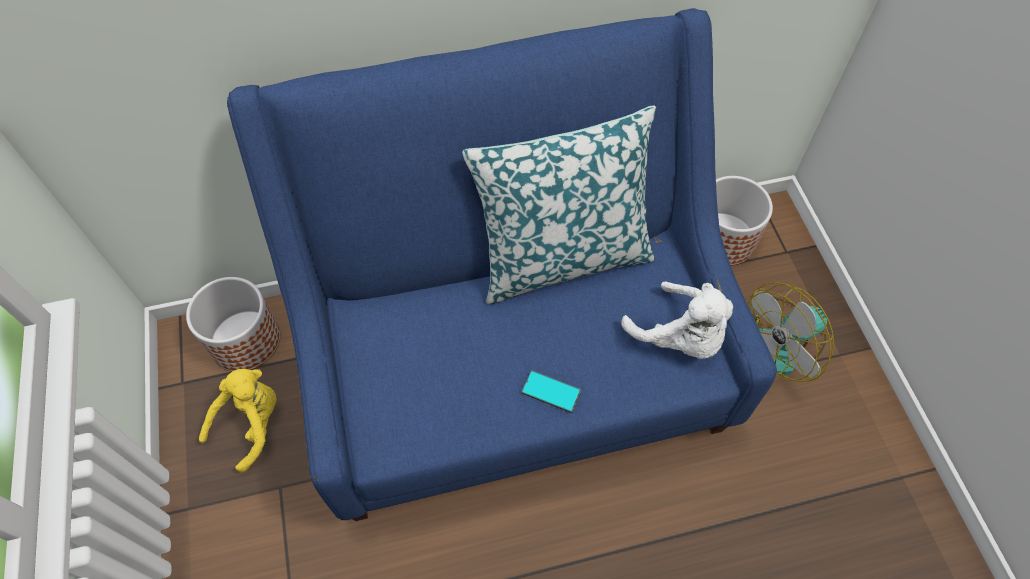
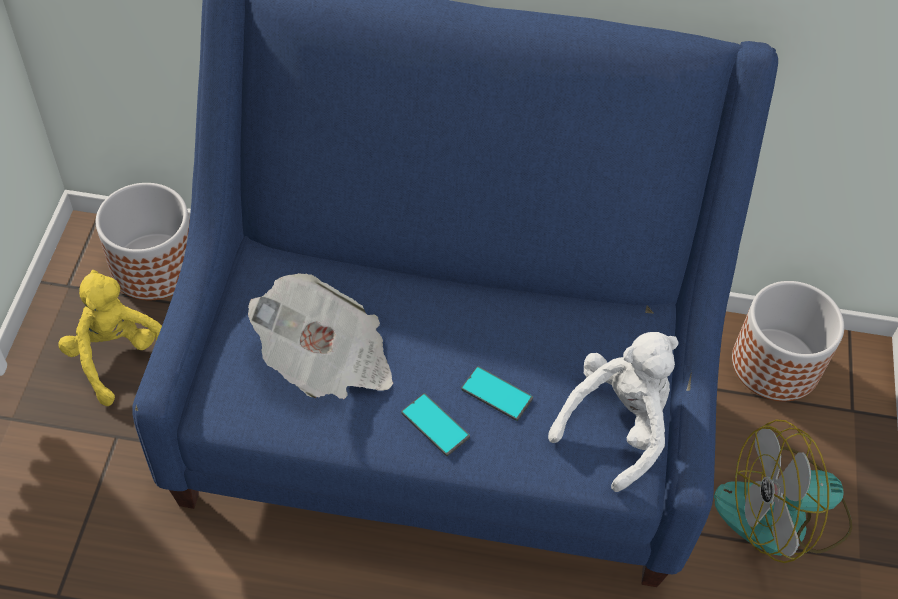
camera: 20 degrees right, 5 degrees down
yellow plush toy [199,369,277,473] -> yellow plush toy turned 90 degrees counterclockwise [58,270,162,406]
pillow [462,105,656,305] -> none
white plush toy [621,282,733,359] -> white plush toy turned 120 degrees counterclockwise [548,332,679,492]
none -> newspaper [248,273,393,399]
none -> phone [461,366,533,421]

